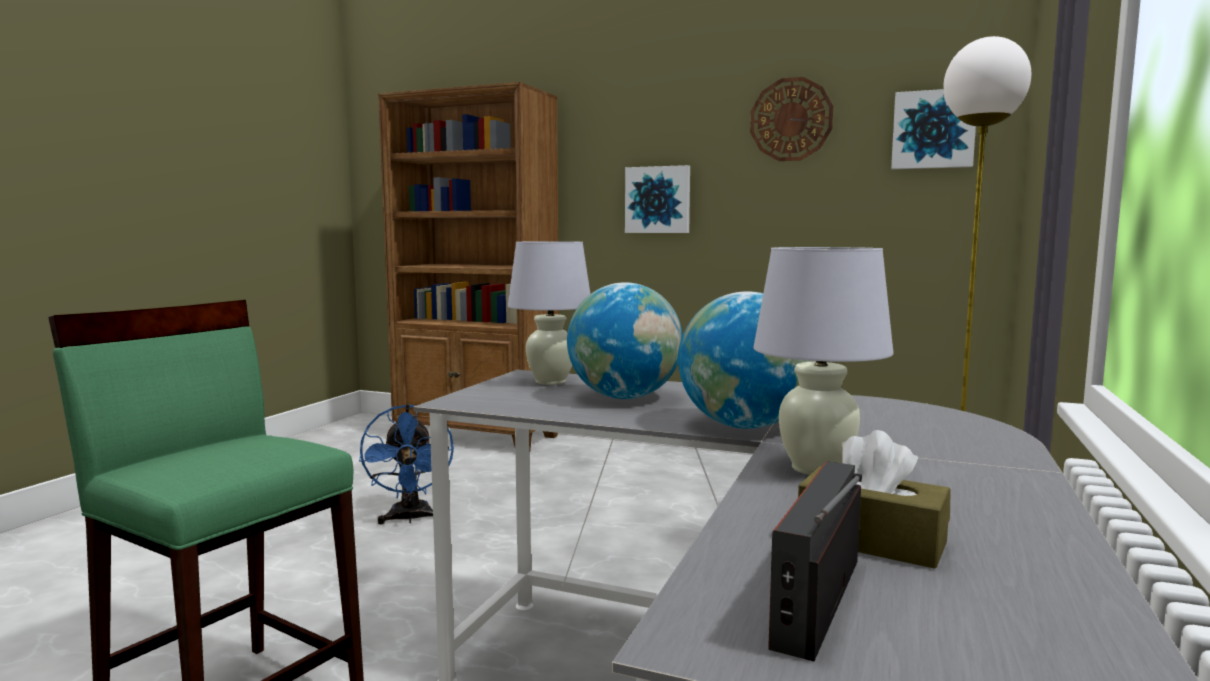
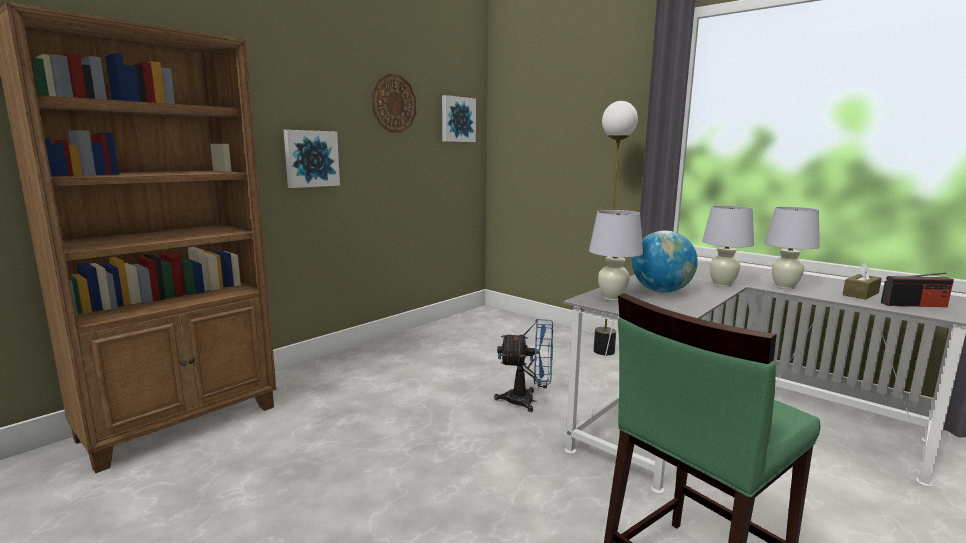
camera: 70 degrees left, 5 degrees up
blue fan [359,404,454,524] -> blue fan moved to [494,319,553,412]
globe [678,291,816,429] -> white table lamp [702,205,754,287]
radio [768,461,862,661] -> radio turned 45 degrees counterclockwise [881,272,954,307]

